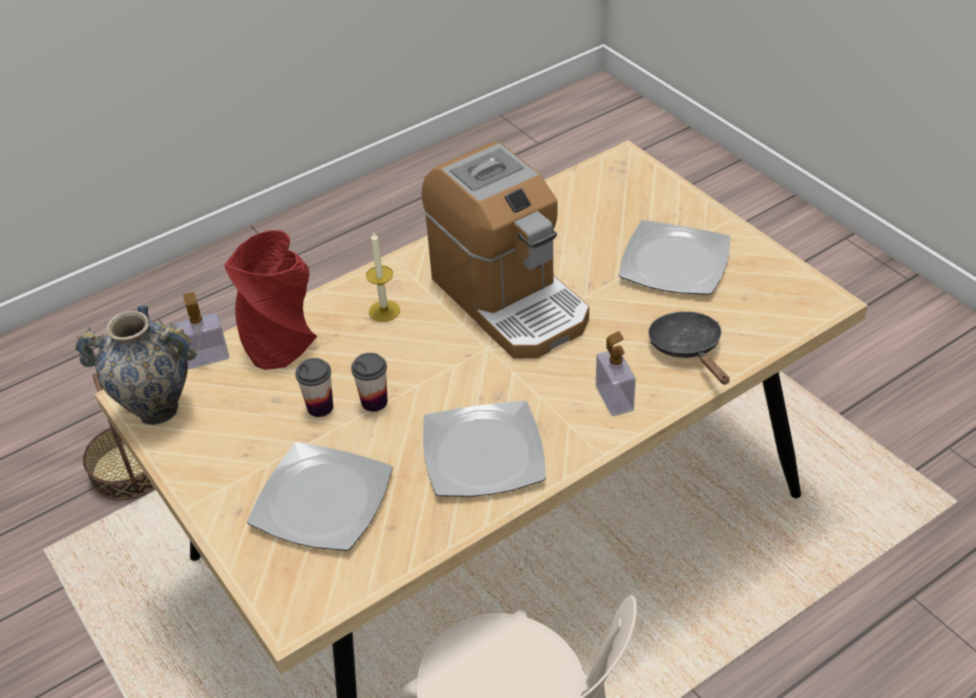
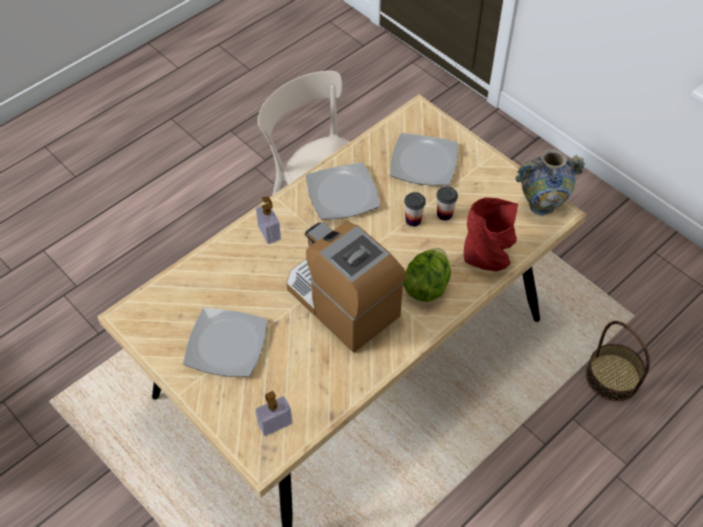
camera: 170 degrees right, 10 degrees up
soap dispenser [175,292,229,369] -> soap dispenser moved to [255,391,292,436]
candle [366,231,400,322] -> lettuce [403,248,451,302]
black frying pan [648,311,730,385] -> none

